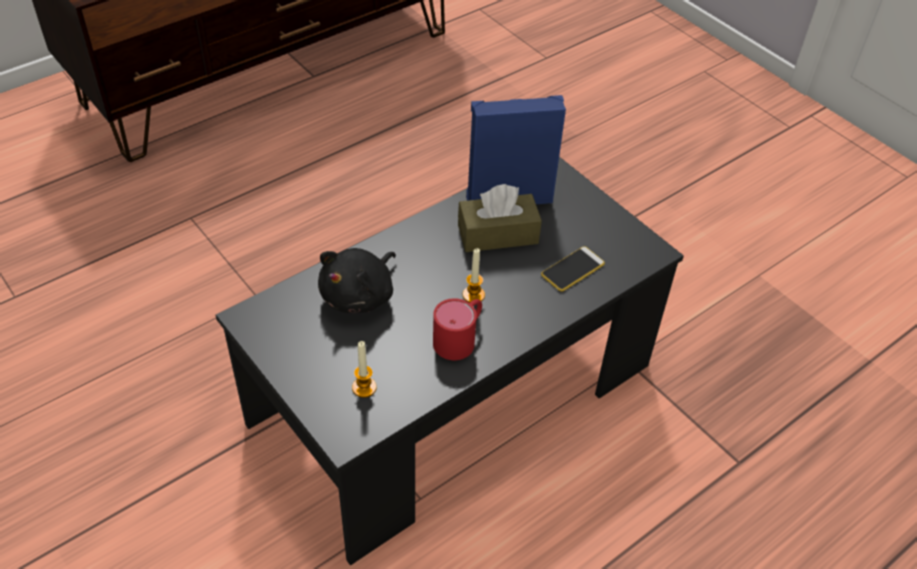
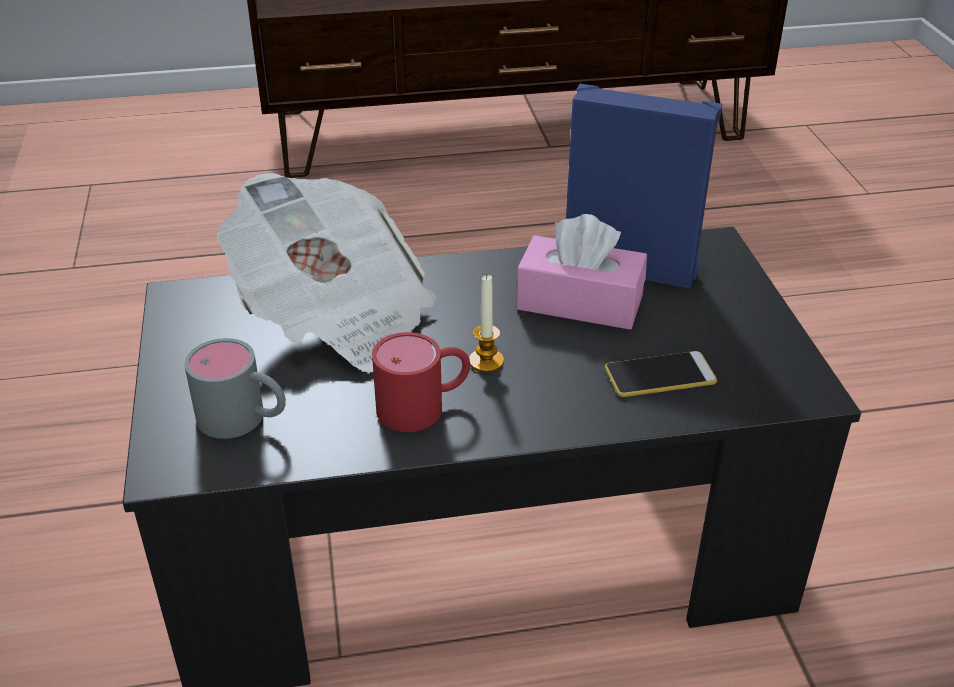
camera: 30 degrees right, 10 degrees down
black plush toy [318,248,396,313] -> newspaper [217,172,436,373]
candle [352,341,377,398] -> grey mug [184,338,286,439]
brown tissue box [458,184,542,252] -> pink tissue box [516,214,647,330]

